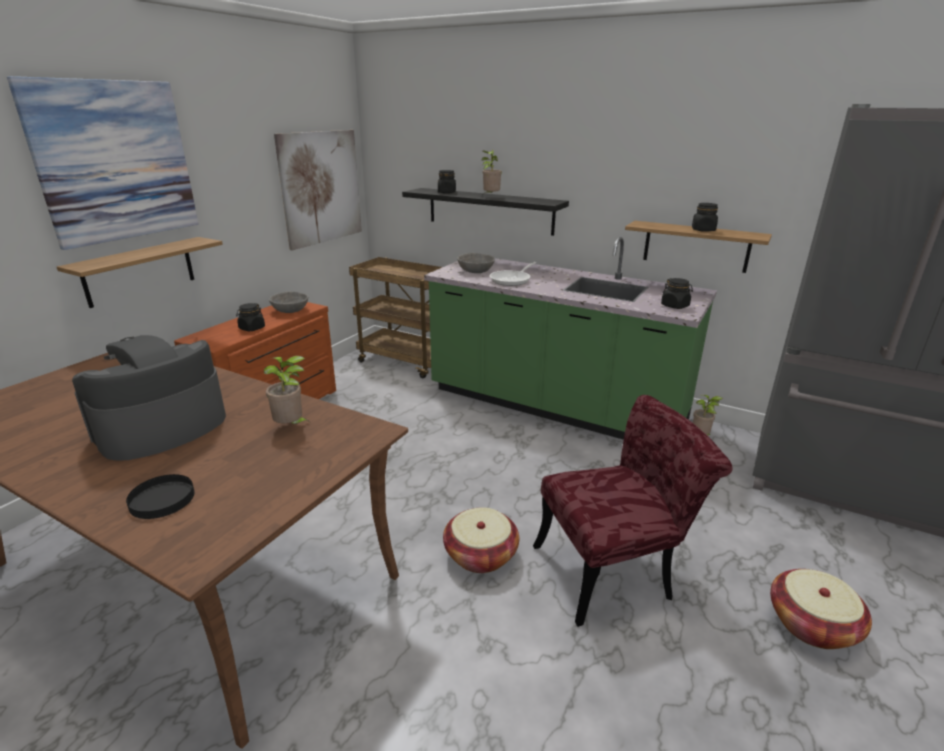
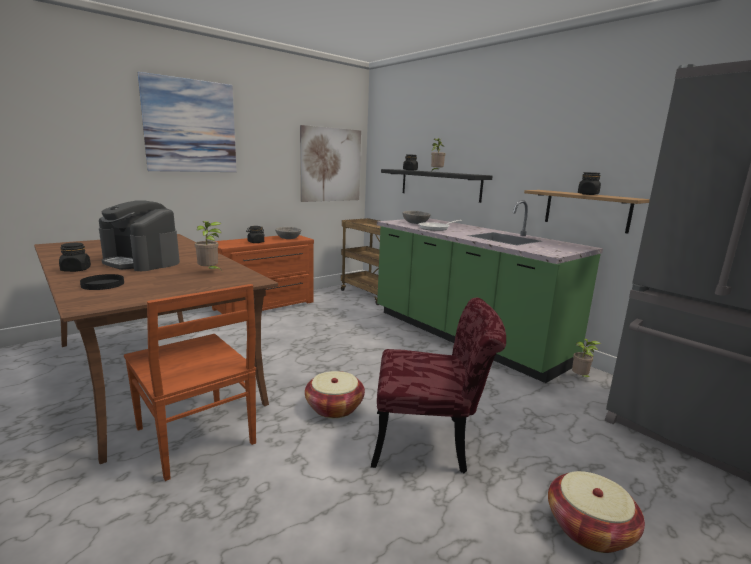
camera: 20 degrees right, 10 degrees down
shelf [57,237,223,308] -> none
coffee machine [72,335,226,461] -> coffee machine turned 120 degrees counterclockwise [99,200,180,271]
black jar [661,278,693,309] -> black jar moved to [59,243,91,272]
none -> brown chair [124,284,256,481]

